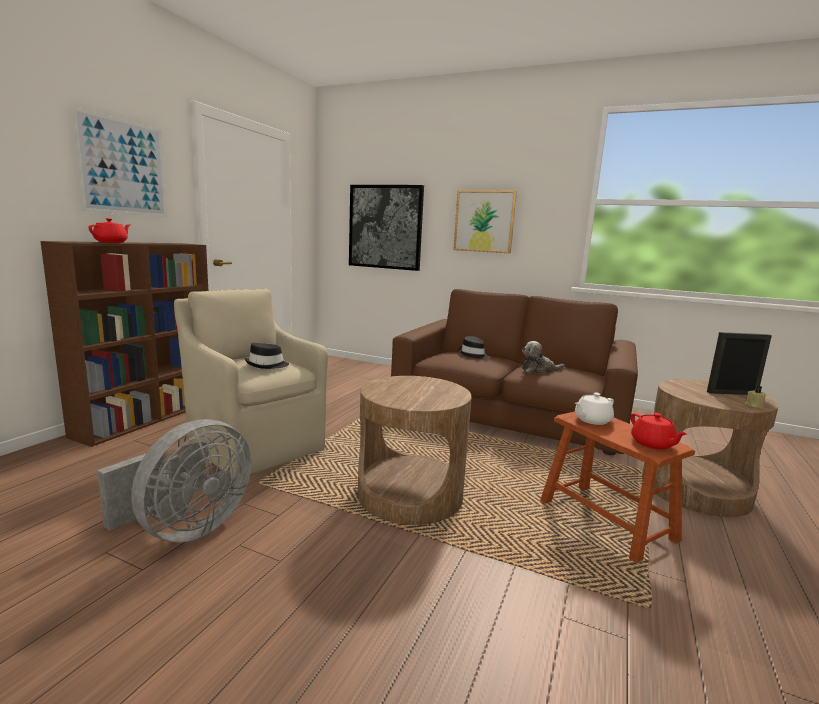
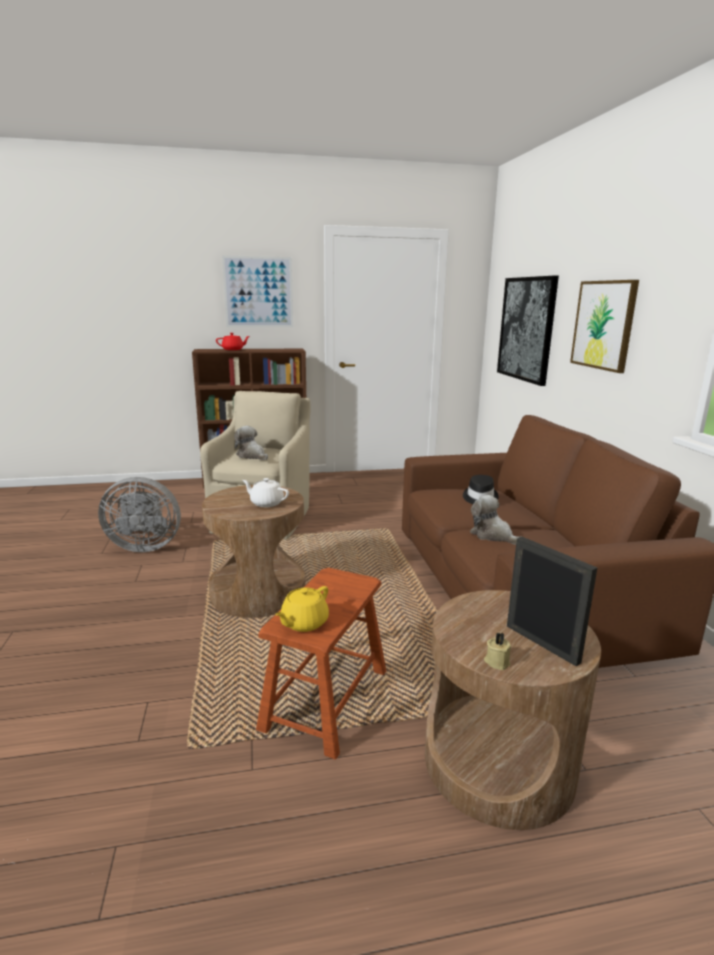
camera: 55 degrees right, 5 degrees up
black hat [244,343,289,369] -> plush toy [234,426,268,460]
white teapot [575,392,614,425] -> white teapot moved to [242,478,289,507]
red teapot [631,413,687,450] -> yellow teapot [275,586,329,632]

